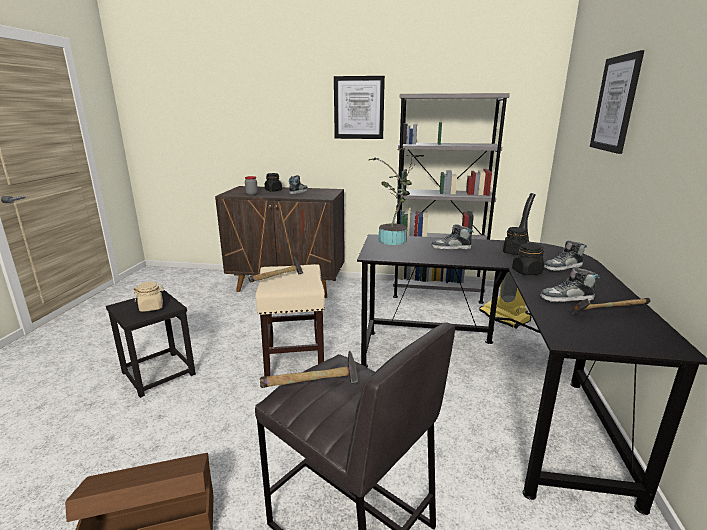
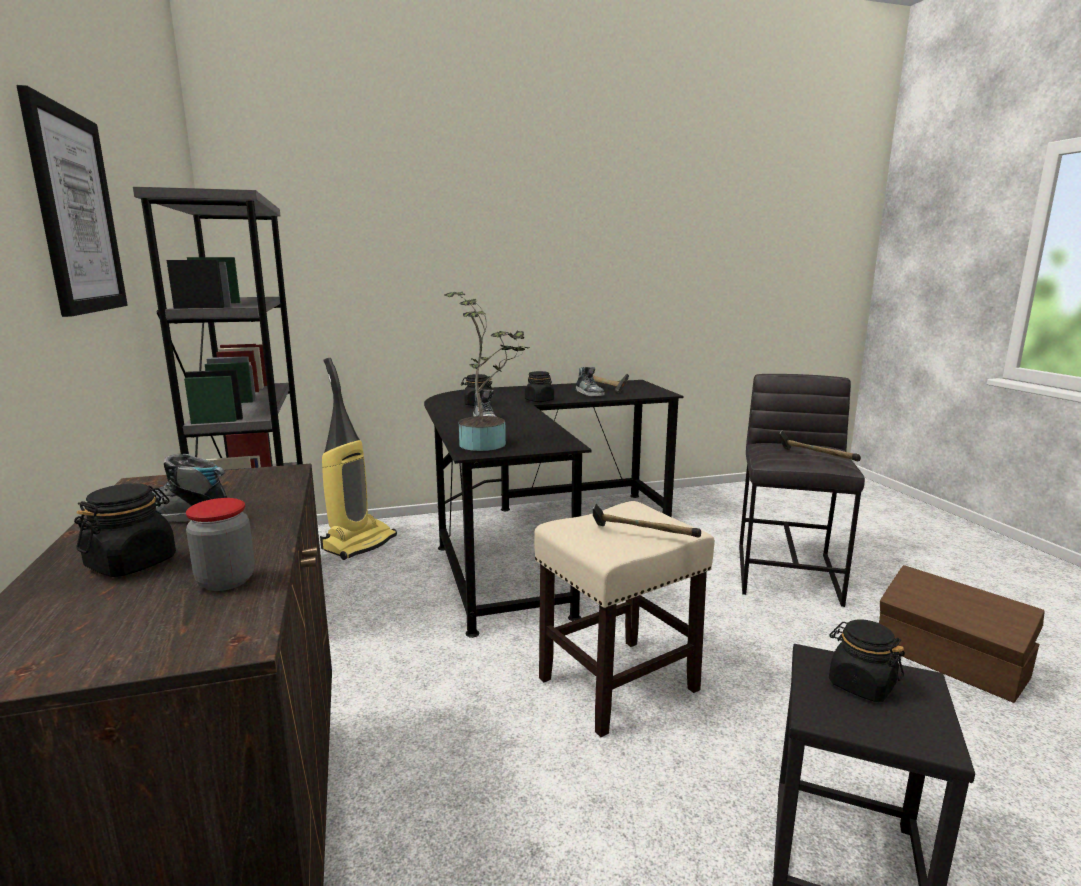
camera: 115 degrees left, 5 degrees down
beige jar [134,282,164,312] -> black jar [829,620,905,702]
shoe [544,240,587,271] -> none
picture [590,50,644,154] -> none

